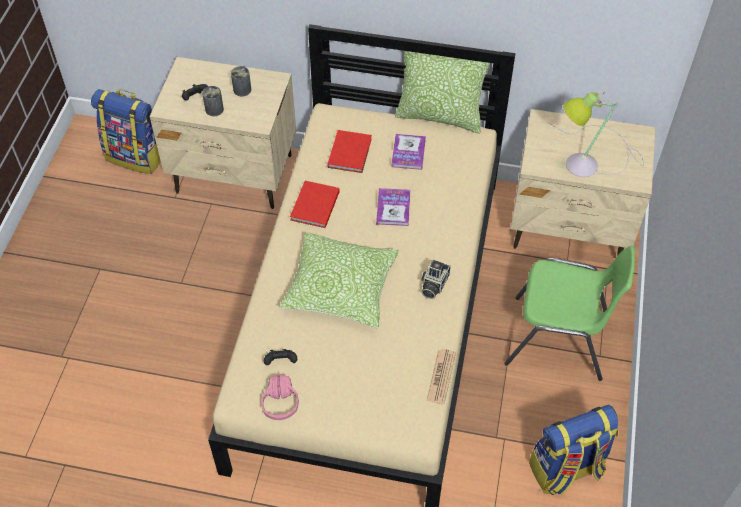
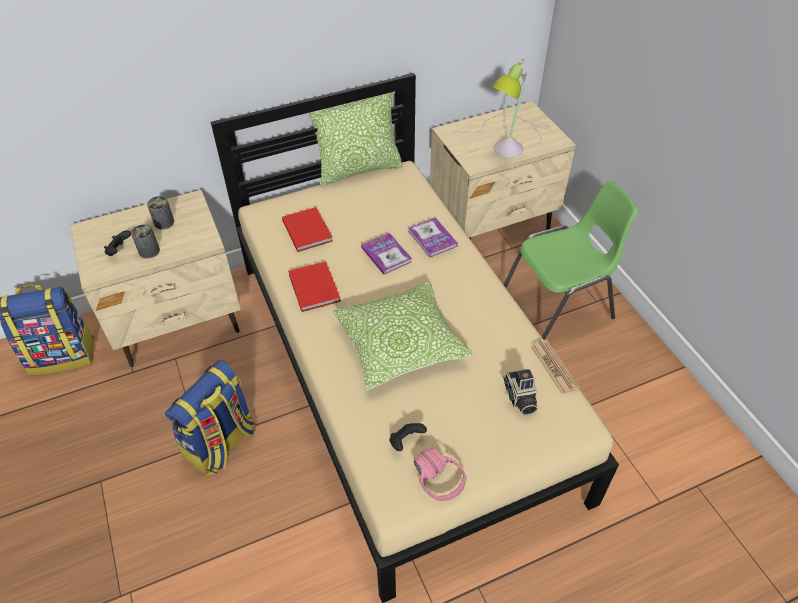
camera: 35 degrees left, 5 degrees down
book [391,134,426,170] -> book moved to [408,217,458,258]
camera [421,260,451,299] -> camera moved to [503,369,538,416]
backpack [529,405,618,496] -> backpack moved to [165,360,256,476]

